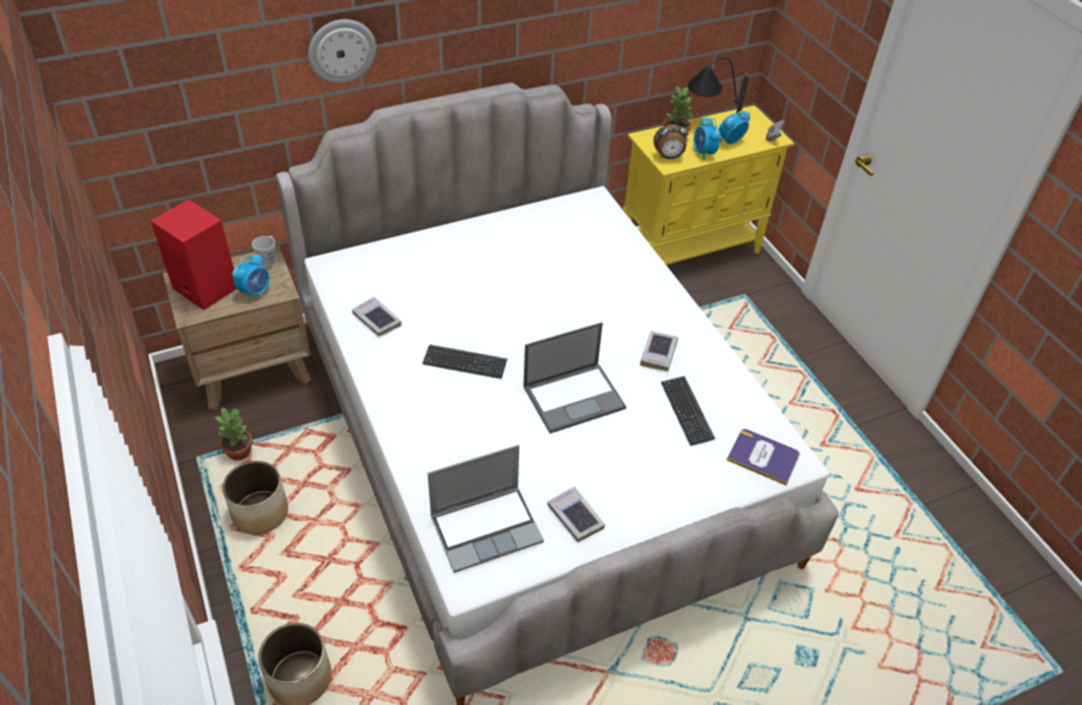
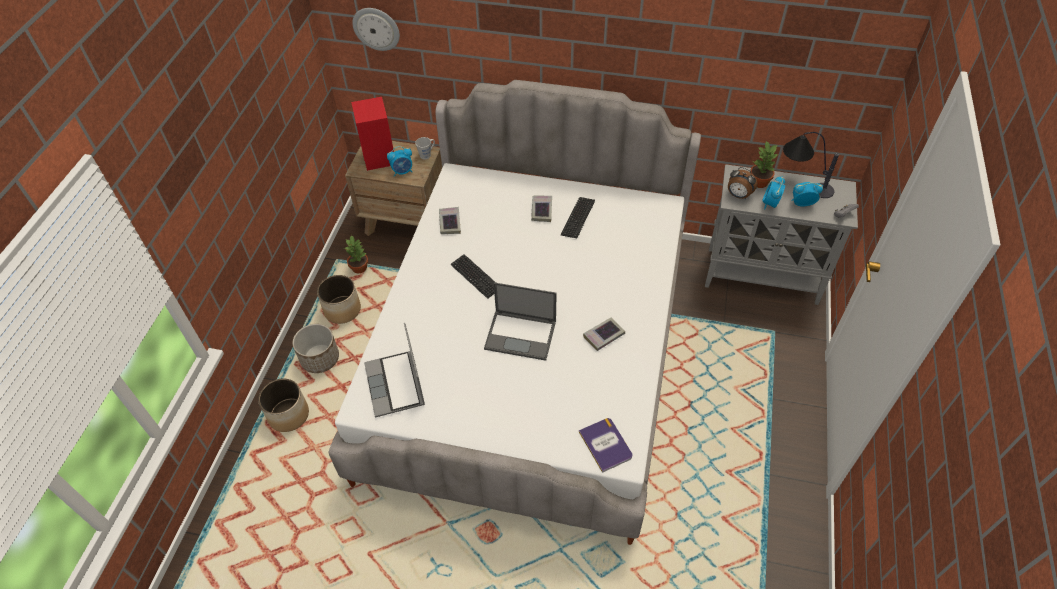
camera: 40 degrees right, 5 degrees up
wall clock [308,19,376,83] -> wall clock moved to [352,8,400,51]
laptop [428,445,544,573] -> laptop turned 60 degrees clockwise [364,323,425,418]
book [547,486,605,542] -> book moved to [531,196,552,222]
yellow cabinet [623,105,794,265] -> grey cabinet [705,164,858,305]
keyboard [661,376,715,446] -> keyboard moved to [561,197,595,238]
none -> planter [292,324,339,373]

